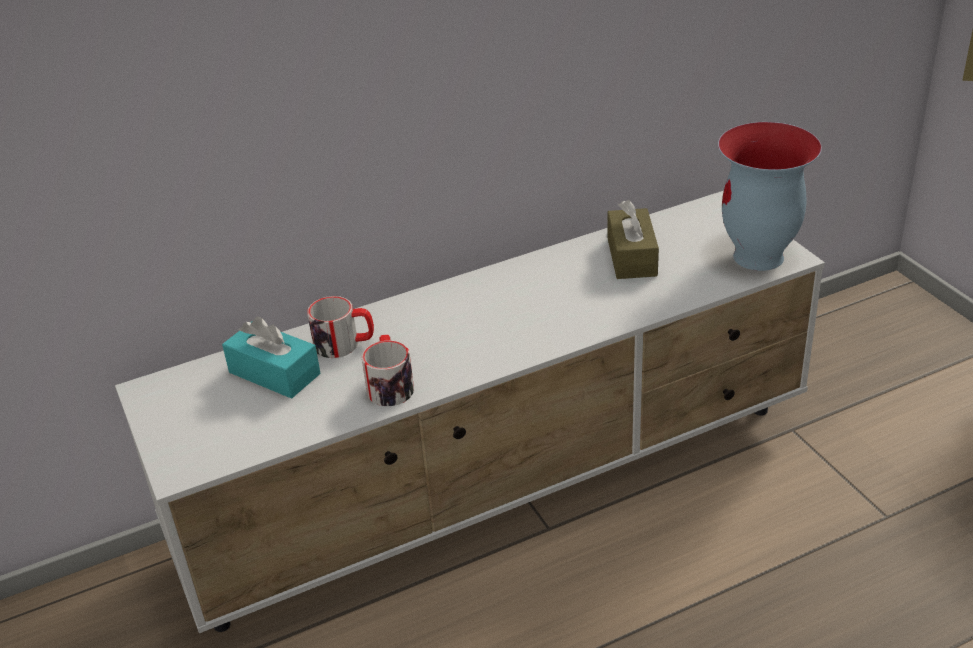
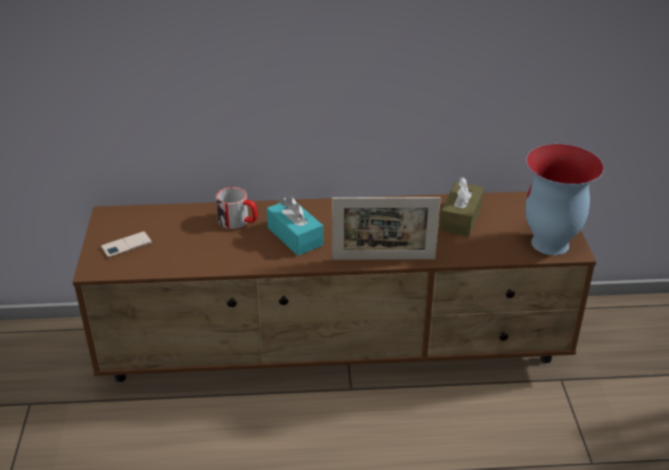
camera: 20 degrees right, 0 degrees up
white tv stand [115,191,825,633] -> brown tv stand [73,191,596,382]
turquoise tissue box [222,317,321,398] -> turquoise tissue box moved to [267,196,323,256]
mug [362,335,414,406] -> none
none -> phone [100,231,153,258]
none -> picture frame [332,197,441,260]

